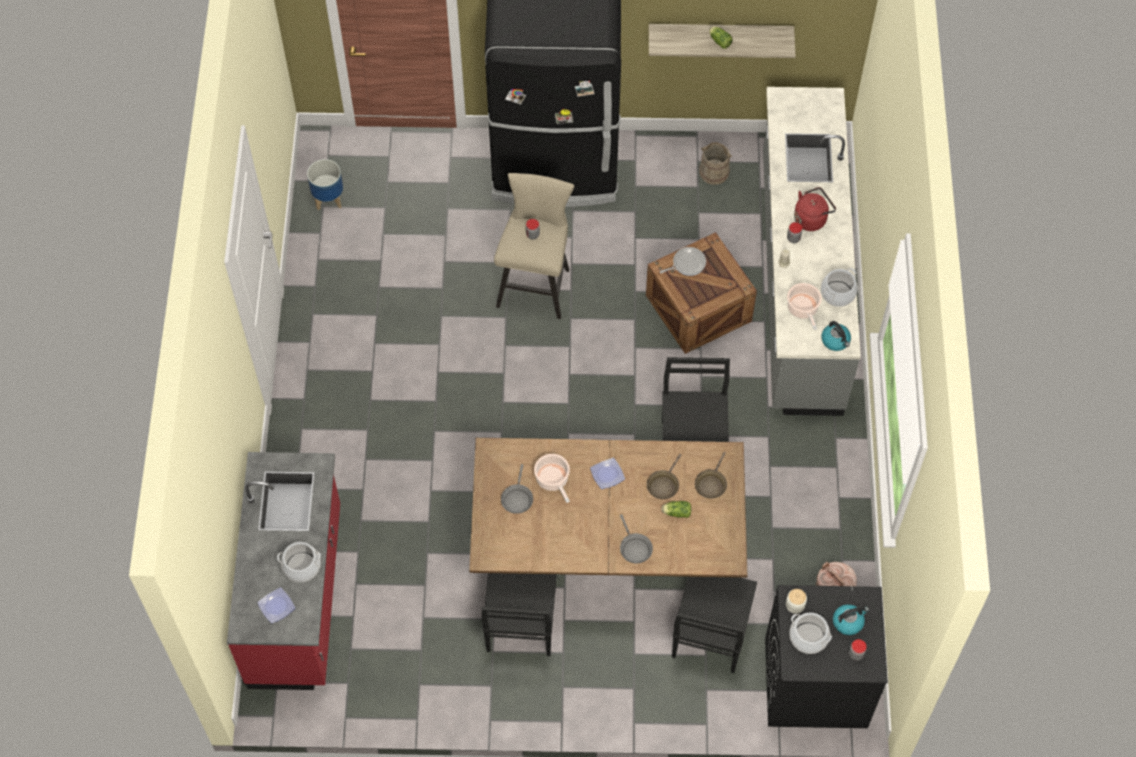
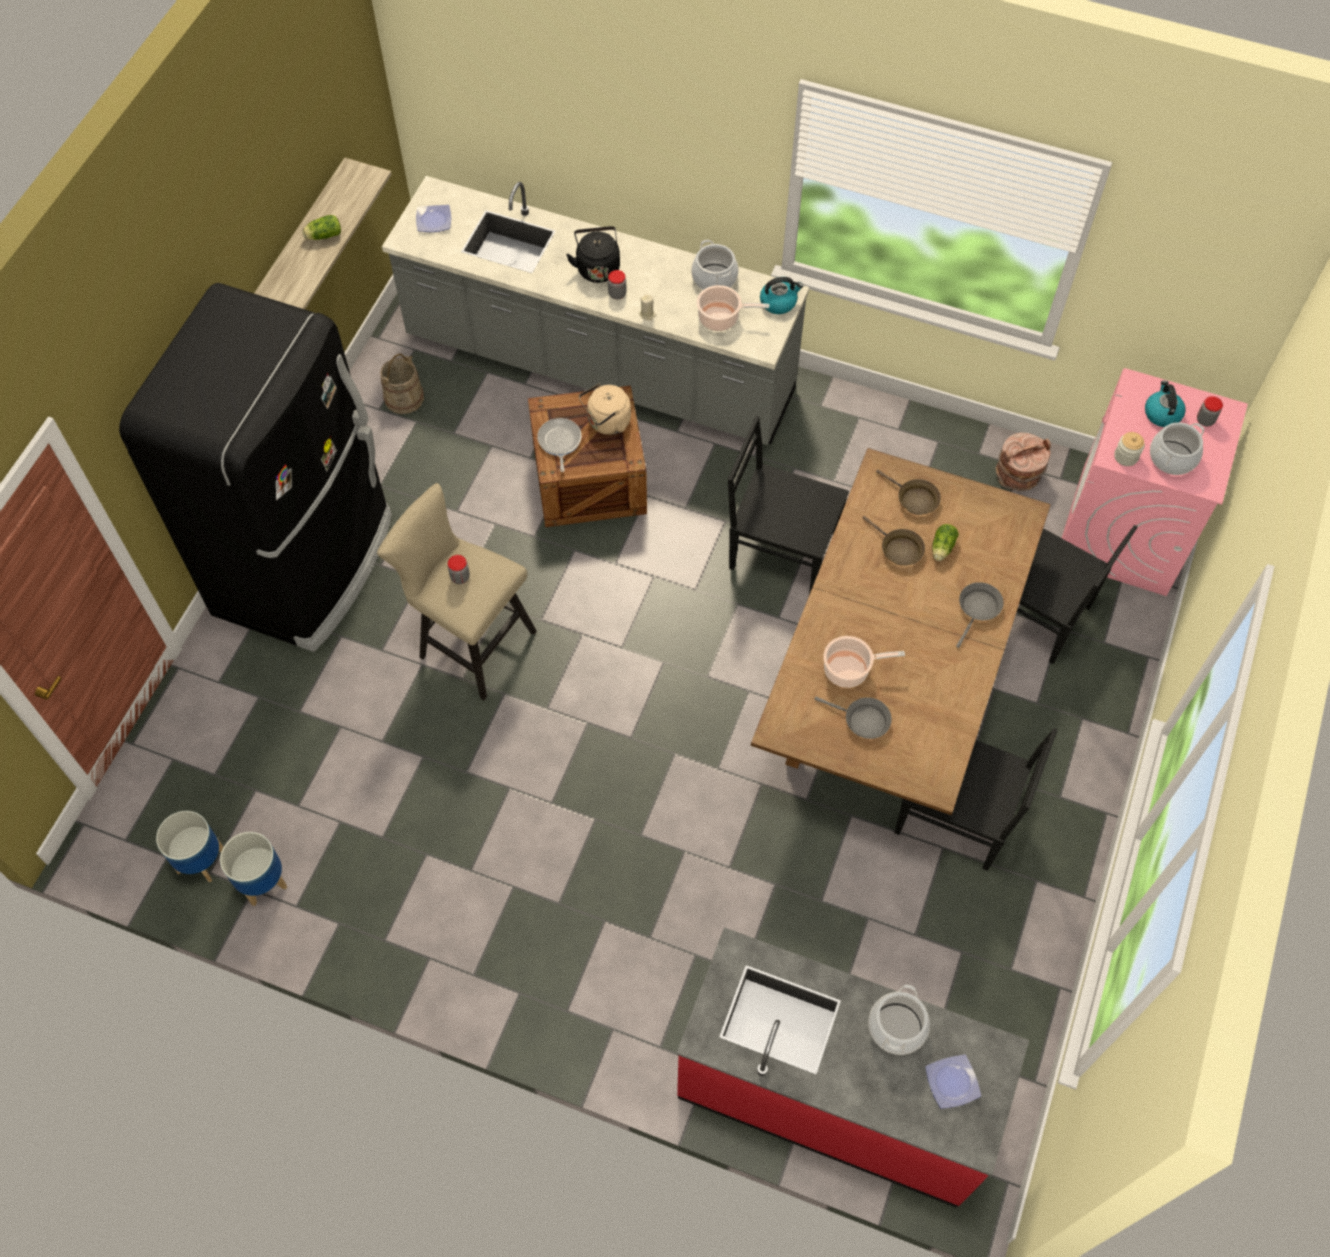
camera: 70 degrees left, 0 degrees up
plate [590,458,625,489] -> plate moved to [416,205,451,232]
grey frying pan [620,514,653,564] -> grey frying pan turned 60 degrees counterclockwise [956,582,1004,648]
black washing machine [765,585,888,728] -> pink washing machine [1062,368,1248,596]
red kettle [794,187,836,231] -> black kettle [566,226,620,283]
none -> planter [220,832,287,906]
none -> beige kettle [579,384,631,435]

